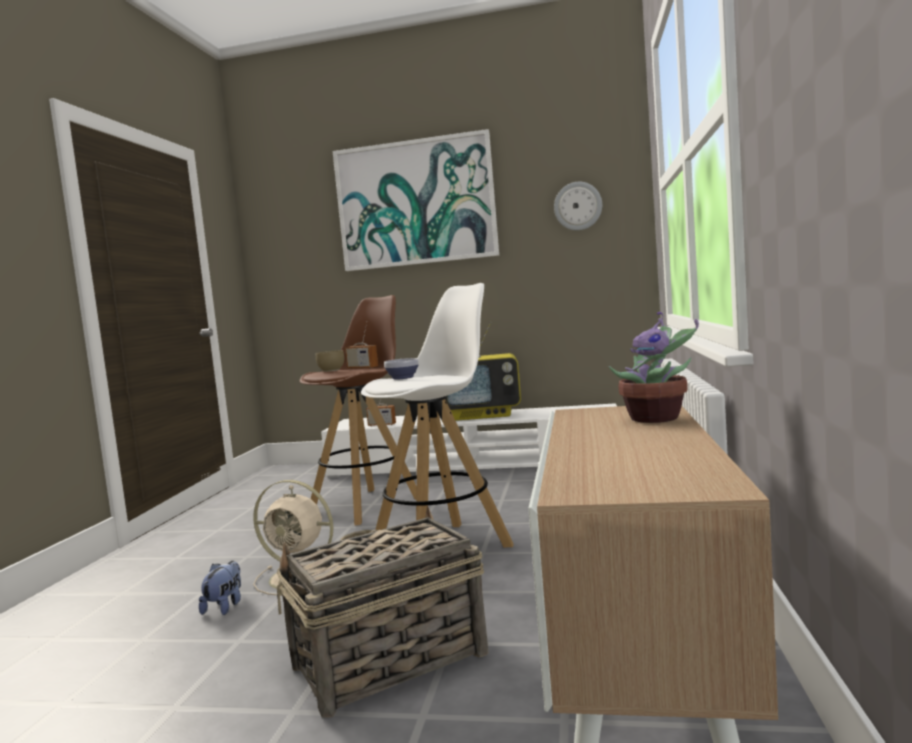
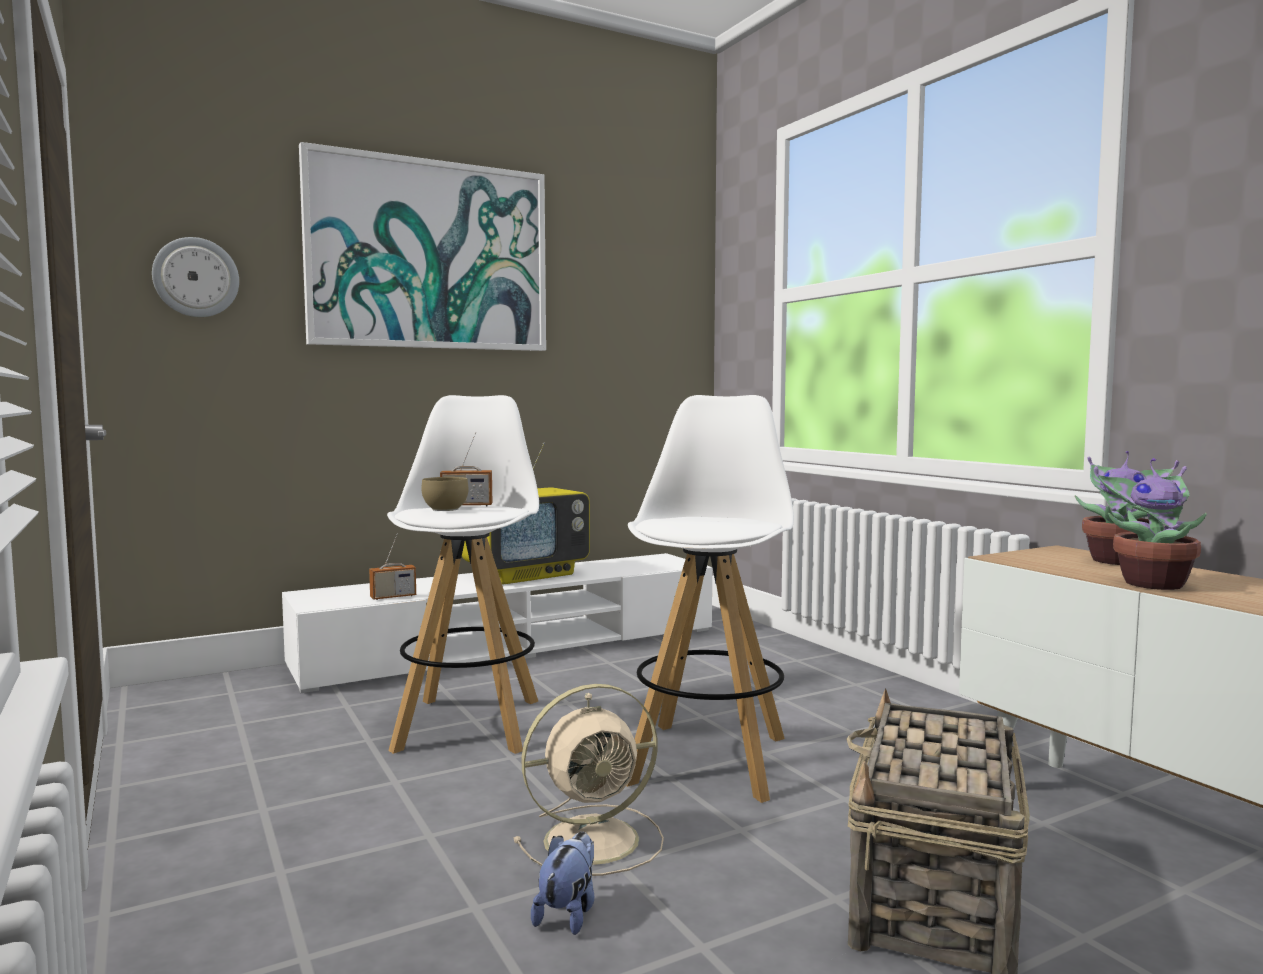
camera: 40 degrees left, 0 degrees up
plush toy [199,561,241,615] -> plush toy turned 45 degrees clockwise [531,832,594,935]
brown stool [300,295,417,526] -> white stool [387,395,539,754]
bowl [384,358,419,379] -> none
wall clock [554,182,602,230] -> wall clock moved to [152,237,239,317]
none -> potted plant [1094,458,1207,590]

